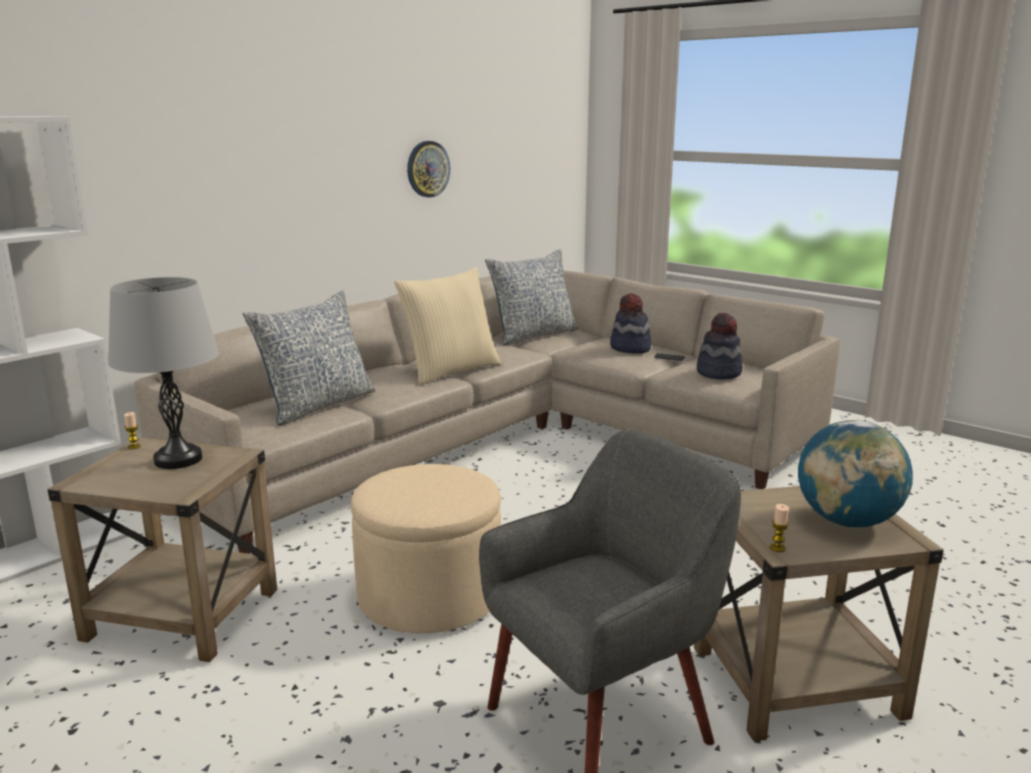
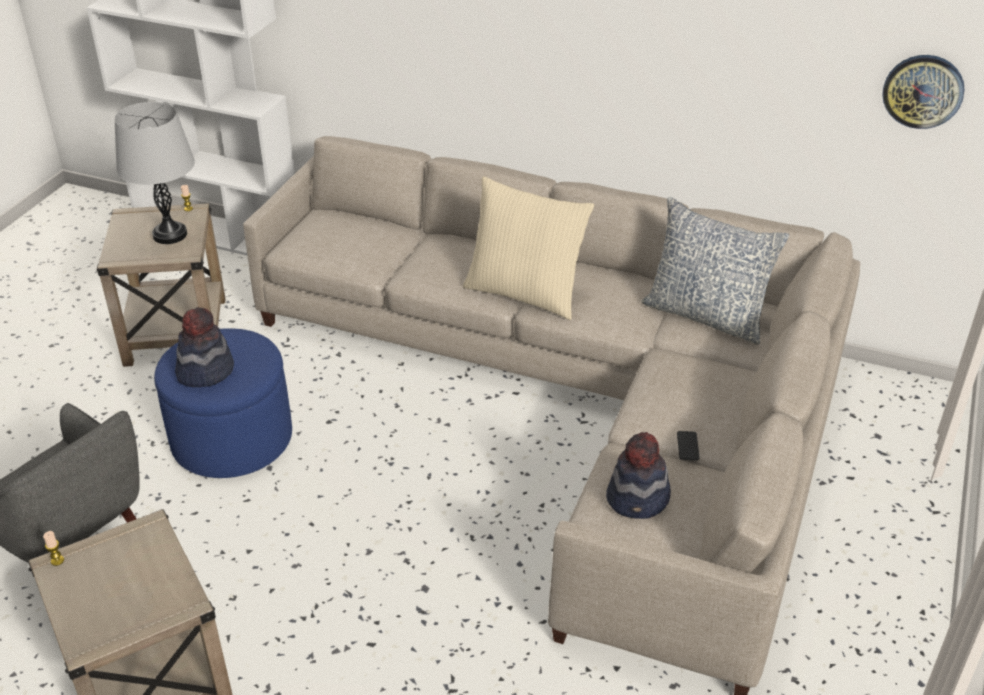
camera: 70 degrees right, 20 degrees up
pillow [243,291,375,425] -> none
beige ottoman [351,464,501,633] -> blue ottoman [154,328,292,478]
wall clock [407,141,450,198] -> wall clock moved to [882,55,964,129]
hat [610,293,651,354] -> hat moved to [175,307,234,387]
globe [798,420,913,528] -> none

